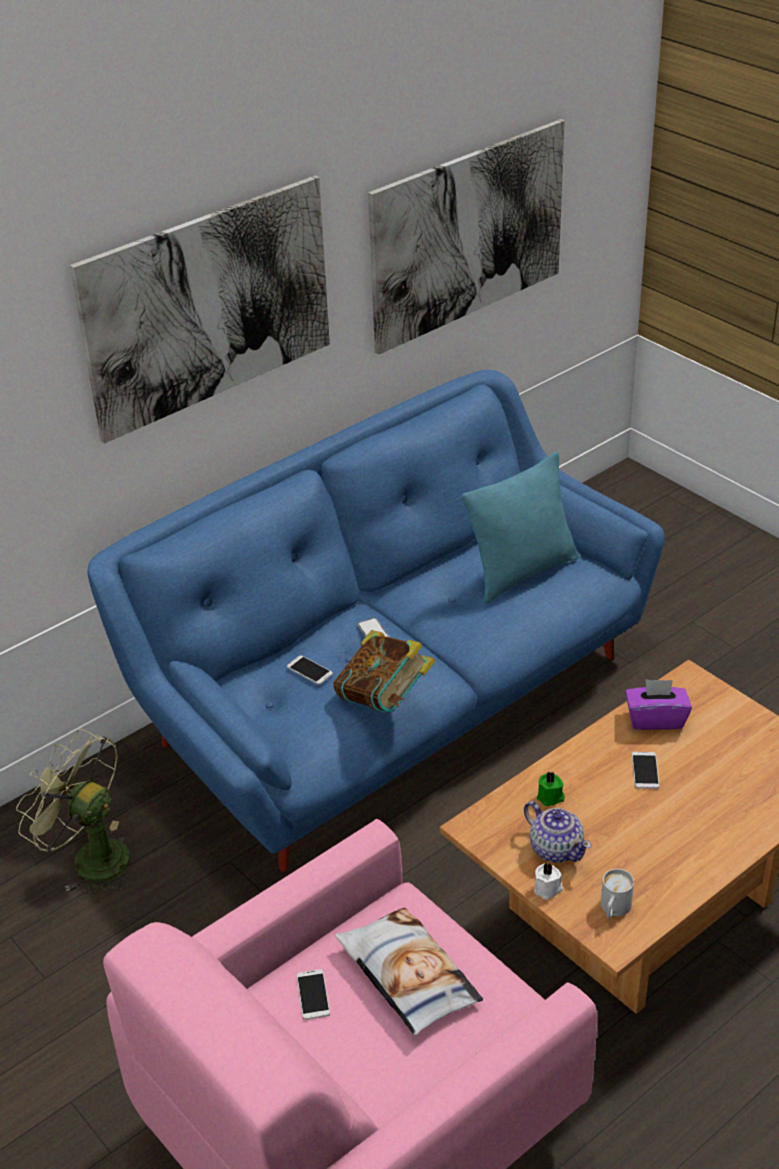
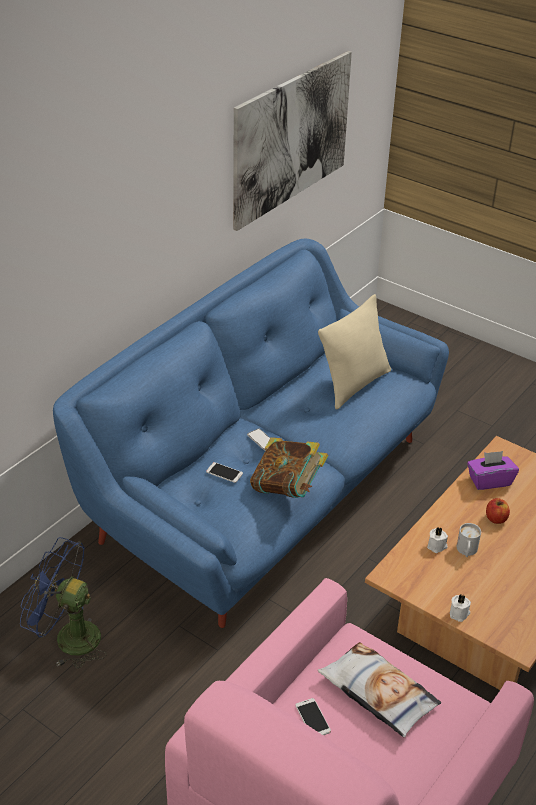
camera: 15 degrees left, 0 degrees up
green fan [16,728,130,897] -> blue fan [20,537,107,668]
picture [70,176,330,444] -> none
turquoise pillow [462,452,579,603] -> beige pillow [318,294,391,410]
teapot [524,801,592,863] -> none
green candle [537,771,565,806] -> white candle [427,527,448,553]
white mug [601,869,634,918] -> white mug moved to [457,523,481,557]
phone [632,752,659,789] -> apple [486,498,510,524]

